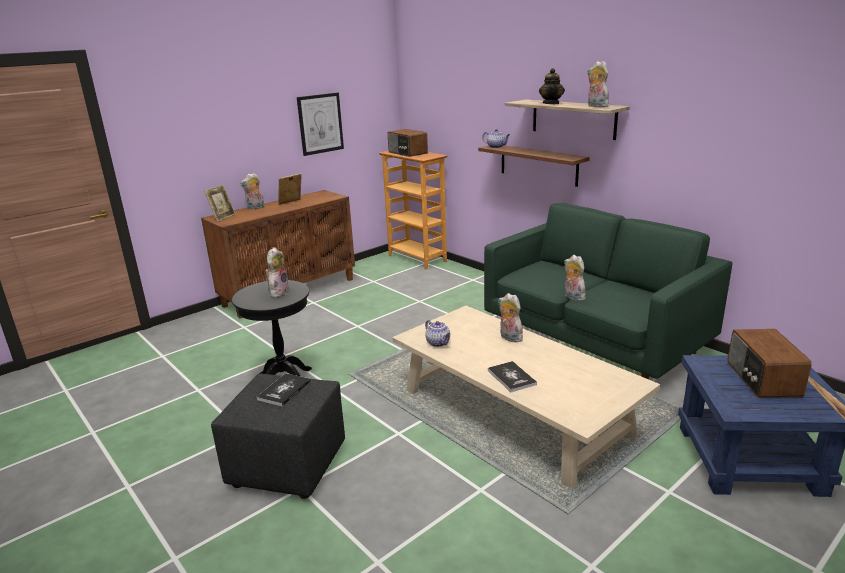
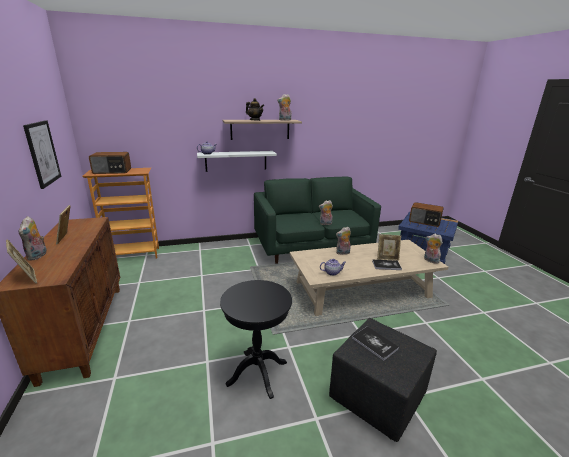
camera: 65 degrees left, 0 degrees up
plush toy [265,247,289,298] -> plush toy moved to [424,234,443,264]
brown shelf [478,145,590,187] -> white shelf [197,151,277,172]
none -> picture frame [377,234,401,261]

